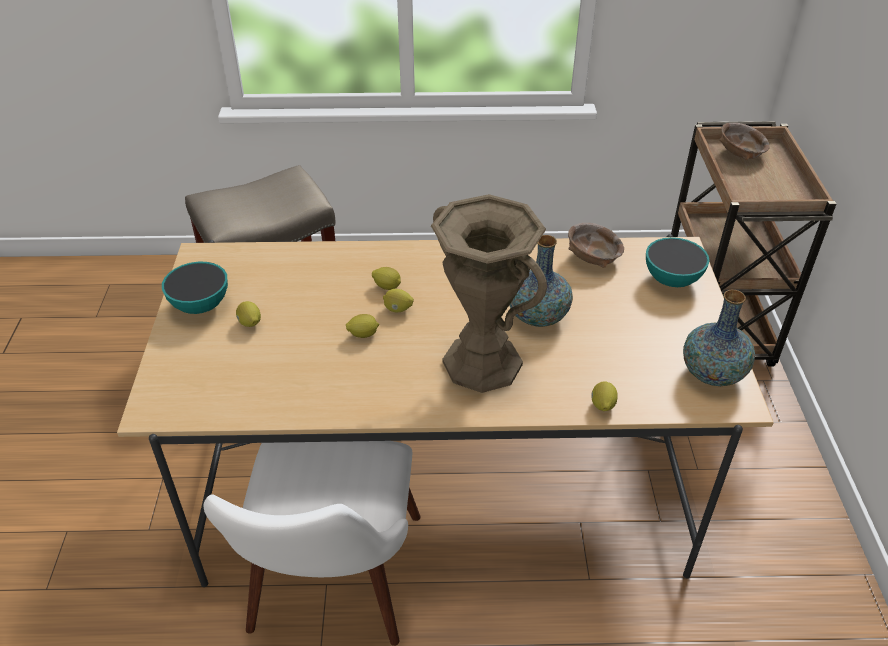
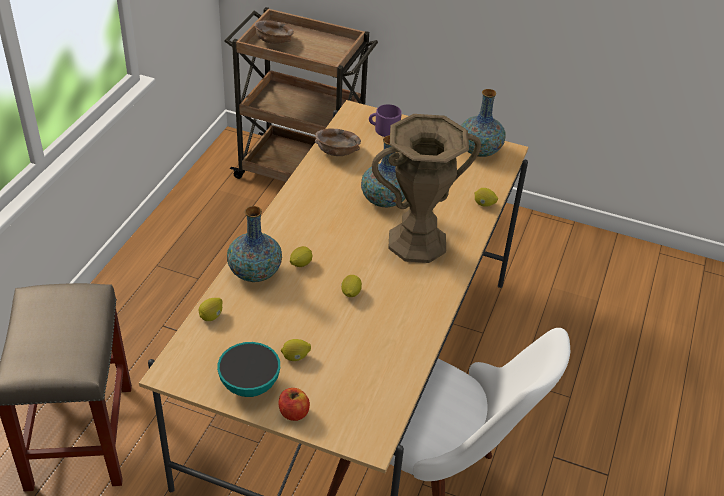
camera: 70 degrees left, 0 degrees up
lemon [383,289,414,312] -> lemon moved to [199,298,223,321]
bowl [646,237,709,287] -> purple mug [369,104,402,137]
none -> vase [227,206,282,282]
none -> apple [278,388,310,421]

